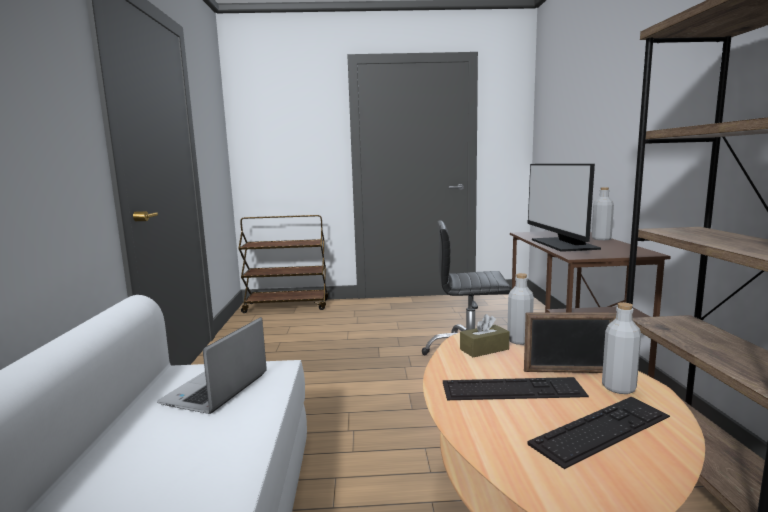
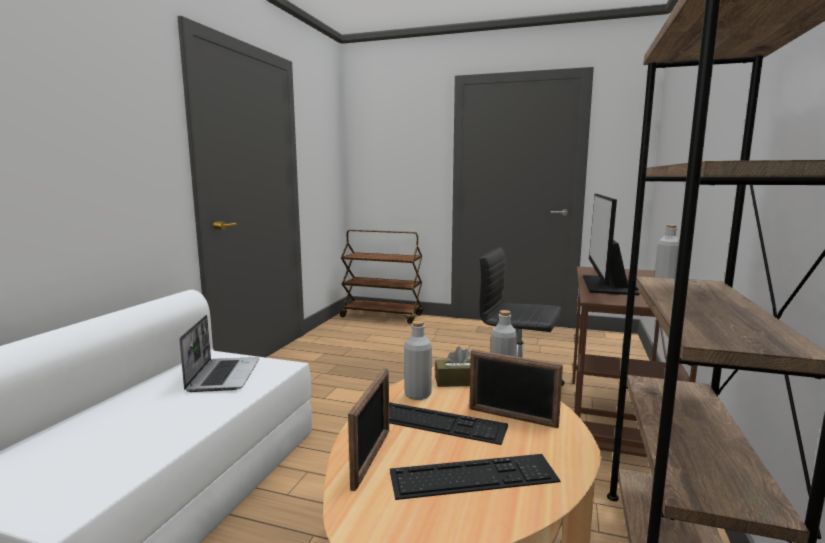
camera: 20 degrees right, 0 degrees up
laptop [157,317,267,414] -> laptop turned 135 degrees clockwise [180,315,259,392]
grey bottle [602,302,641,394] -> grey bottle moved to [404,320,432,400]
none -> picture frame [348,368,389,491]

